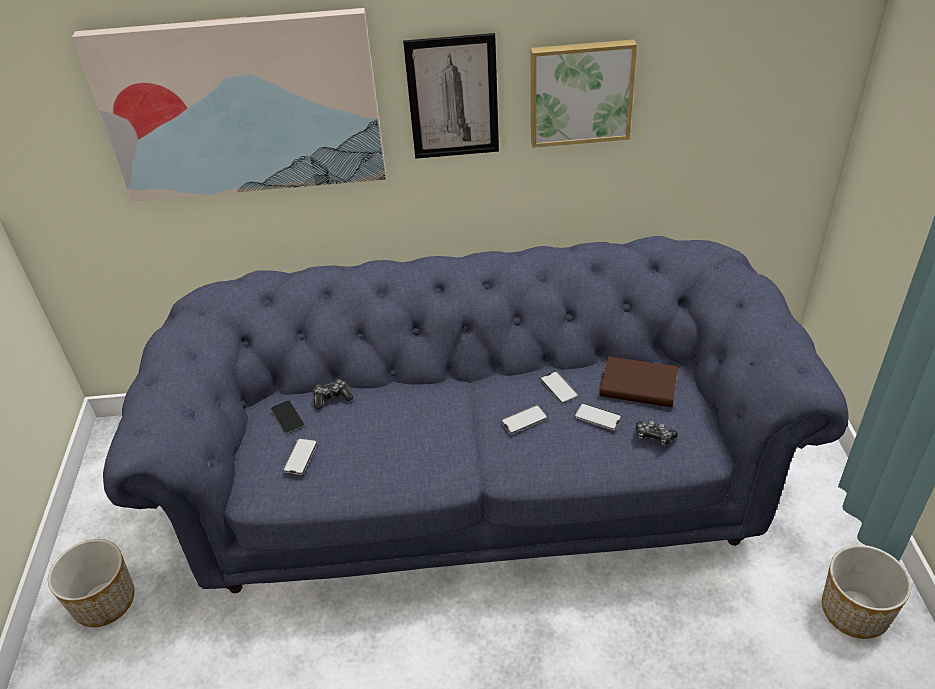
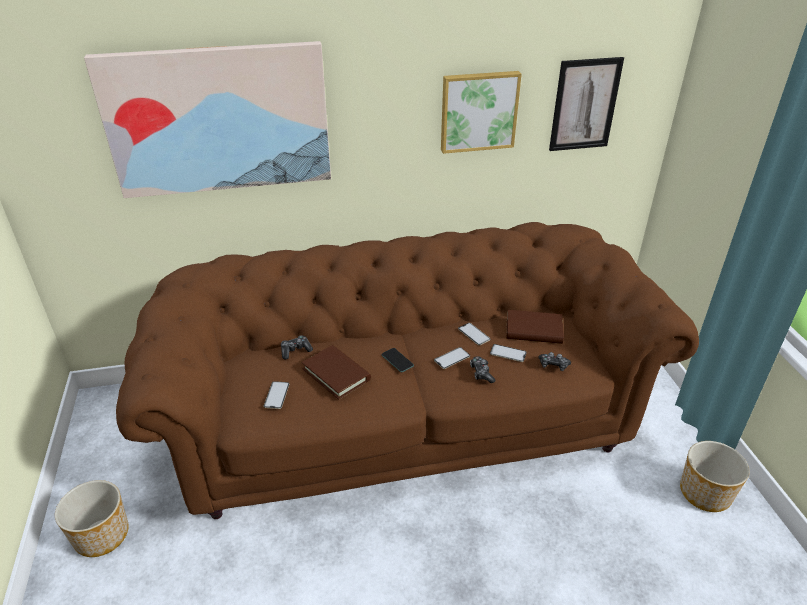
camera: 10 degrees left, 5 degrees down
blue sofa [103,236,849,593] -> brown sofa [116,222,699,519]
phone [271,400,305,434] -> phone moved to [381,348,414,372]
picture [403,33,499,159] -> picture moved to [549,57,624,151]
none -> brown book [302,345,371,400]
none -> game controller [470,356,495,383]

